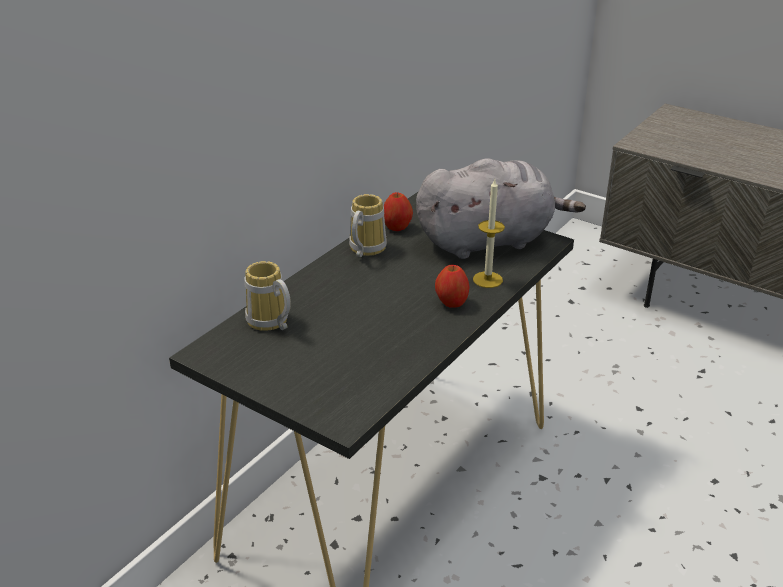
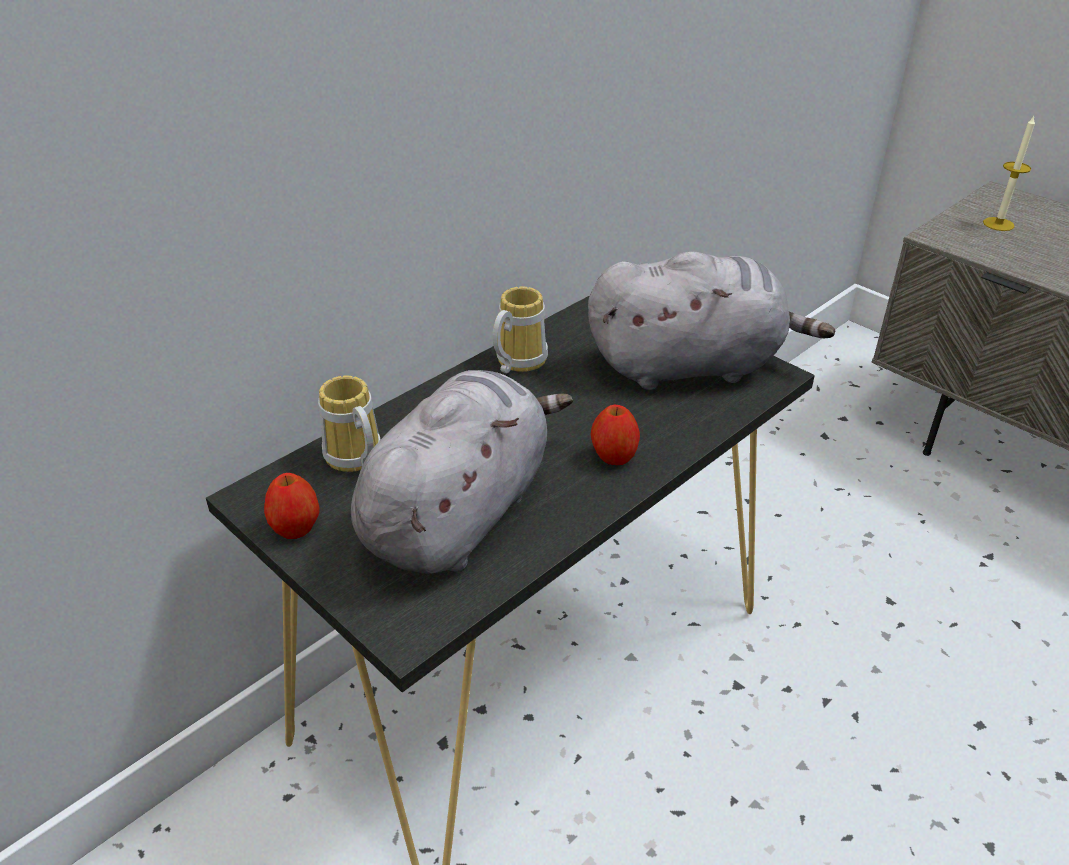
camera: 10 degrees right, 5 degrees up
apple [384,192,413,231] -> apple moved to [264,473,319,539]
candle [473,180,505,288] -> candle moved to [983,116,1035,231]
none -> grey plush toy [351,370,573,574]

